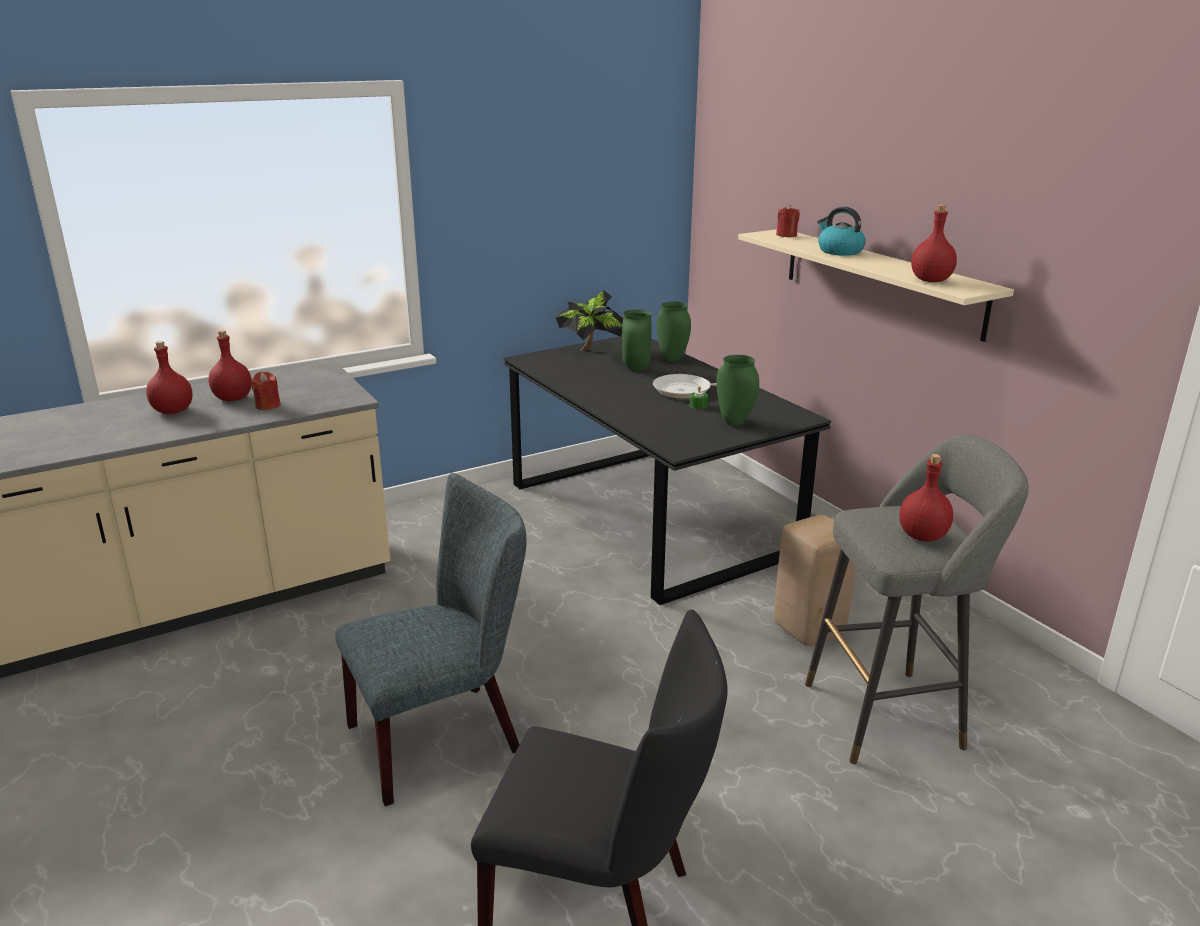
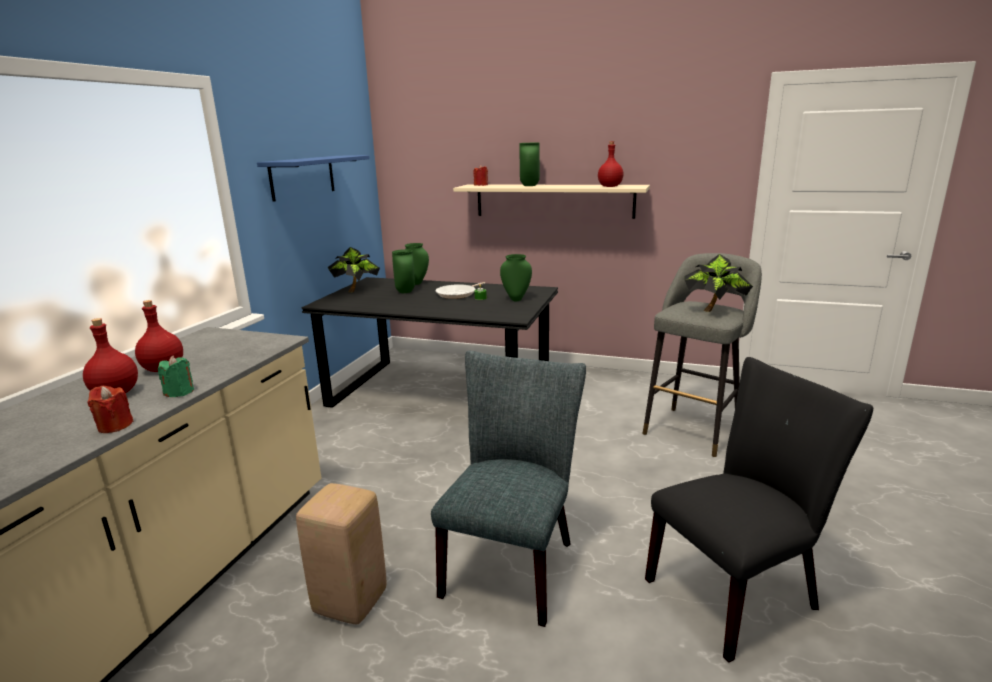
camera: 40 degrees left, 5 degrees down
red candle [251,372,281,410] -> red candle moved to [87,386,133,433]
beige stool [774,515,856,646] -> beige stool moved to [296,483,386,624]
kettle [817,207,866,256] -> green vase [519,142,540,186]
red bottle [899,454,953,542] -> potted plant [684,254,753,312]
none -> green candle [158,356,194,397]
none -> blue shelf [257,155,369,202]

